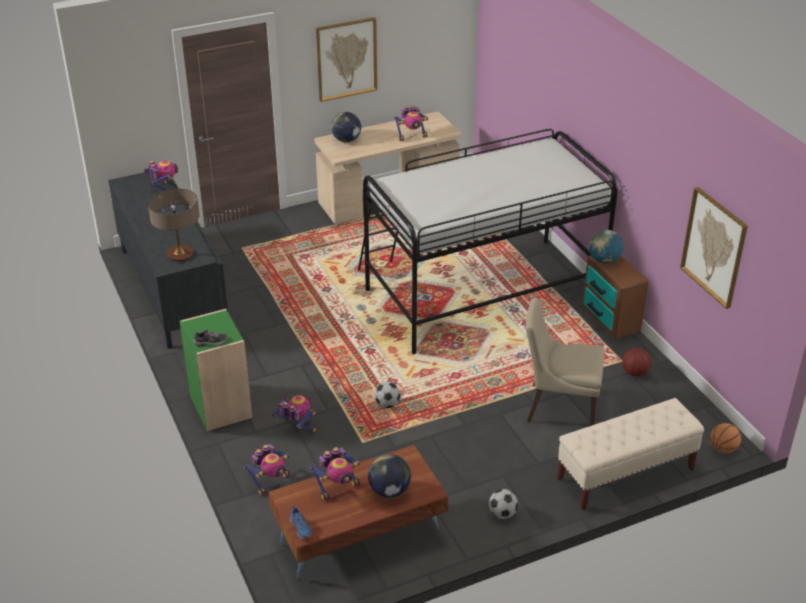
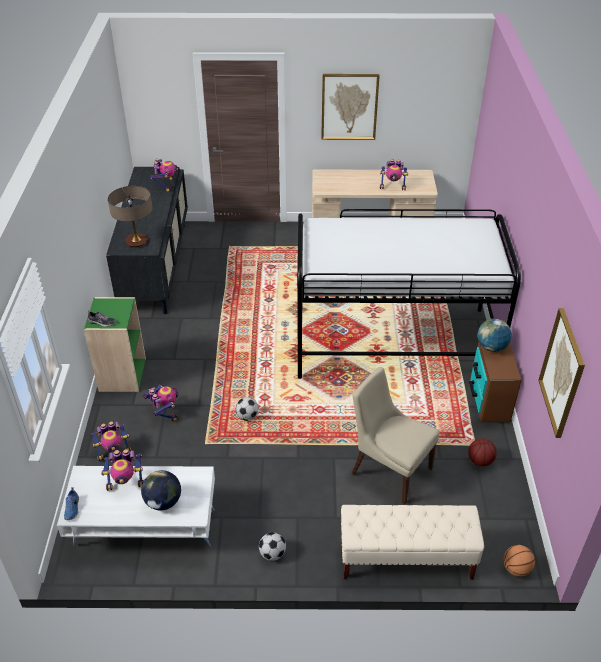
camera: 25 degrees right, 5 degrees up
brown coffee table [269,445,449,578] -> white coffee table [57,466,215,547]
globe [331,112,361,142] -> none

